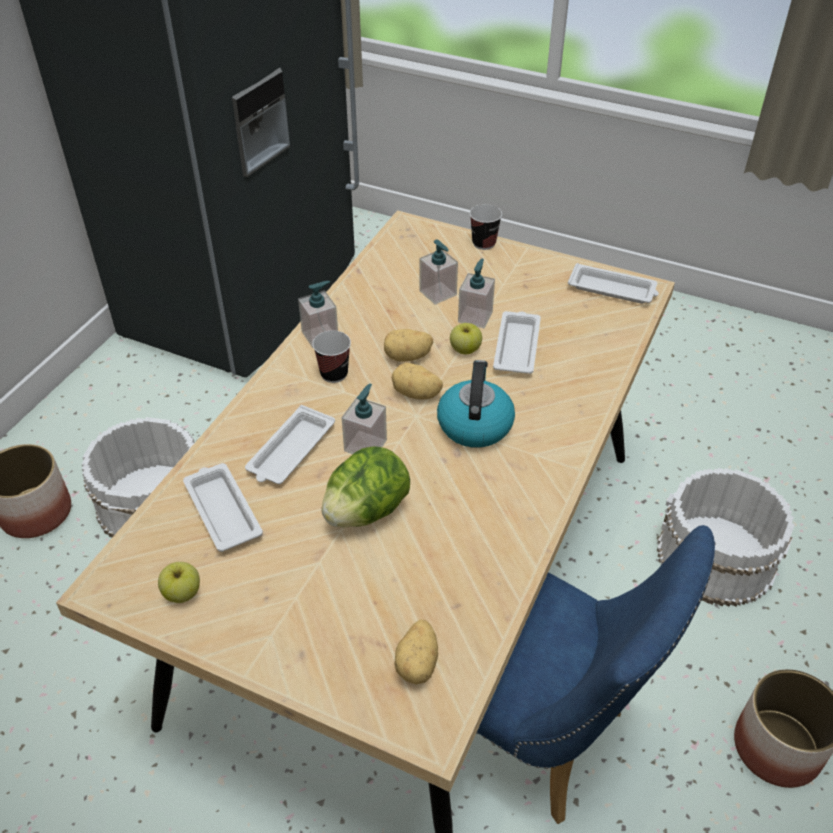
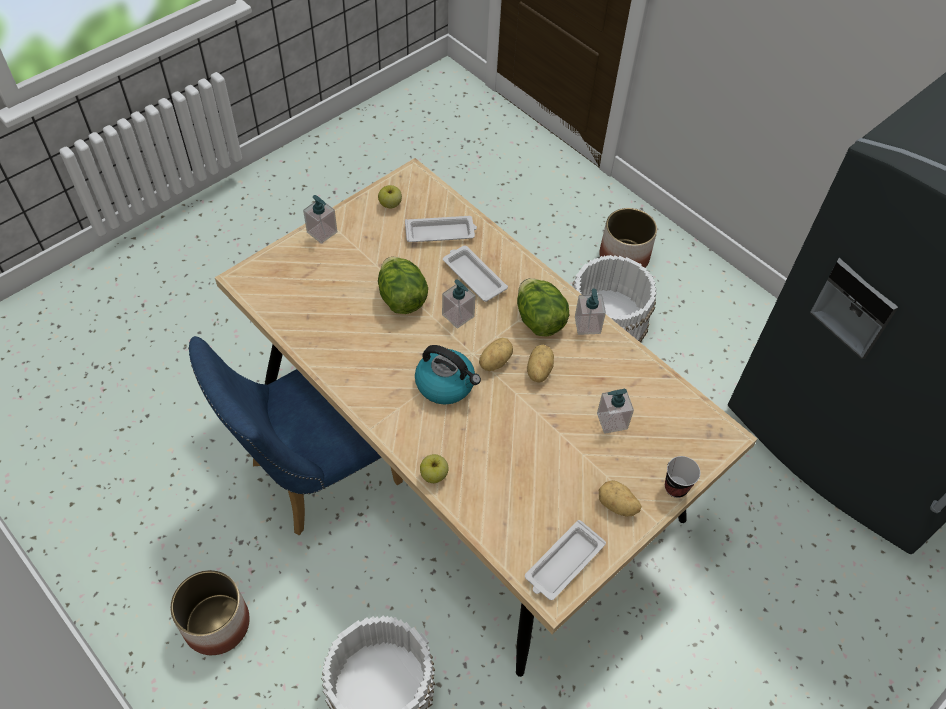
camera: 110 degrees right, 10 degrees up
cup [312,331,351,383] -> lettuce [517,278,569,336]
potato [395,620,438,684] -> potato moved to [599,480,642,516]
apple [450,323,482,354] -> apple moved to [420,454,449,483]
soap dispenser [458,258,495,328] -> soap dispenser moved to [303,195,337,244]
white tray [493,311,541,374] -> none

